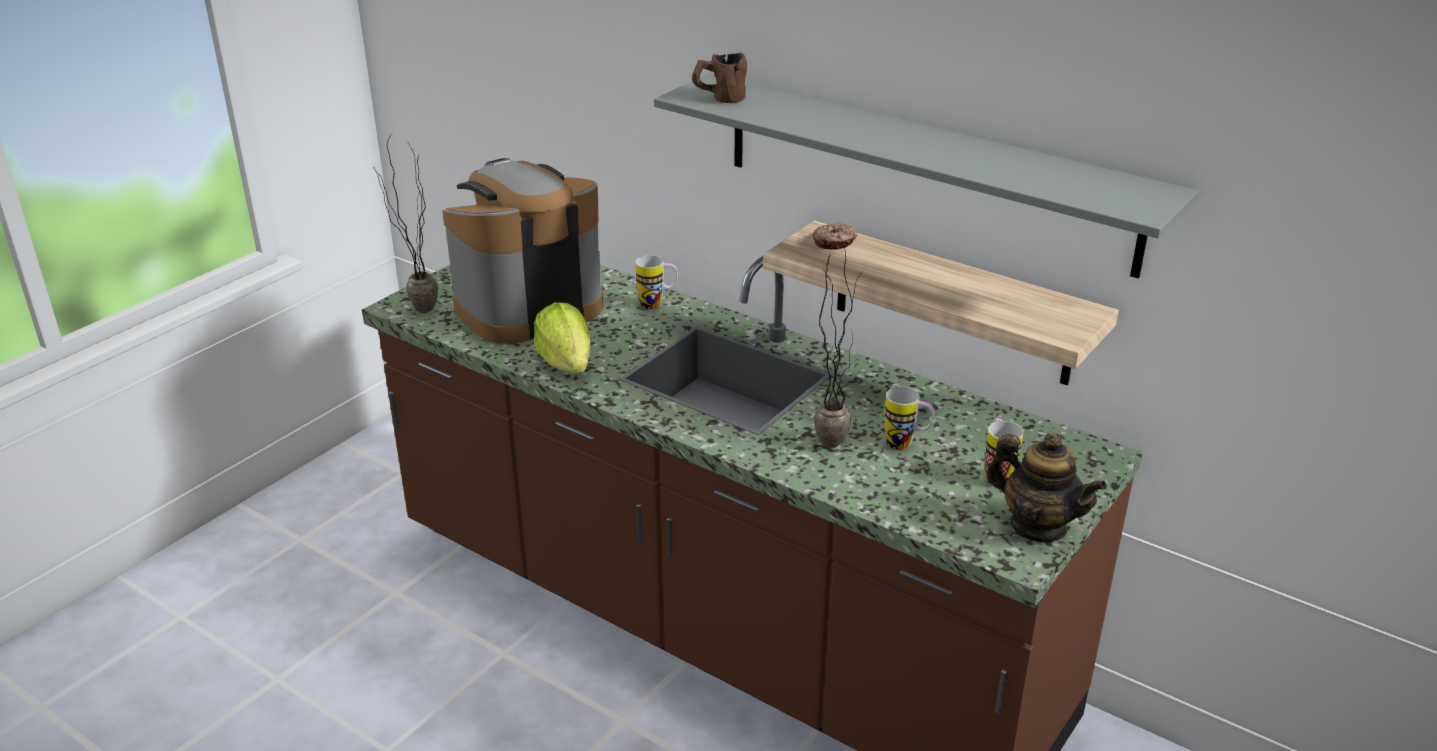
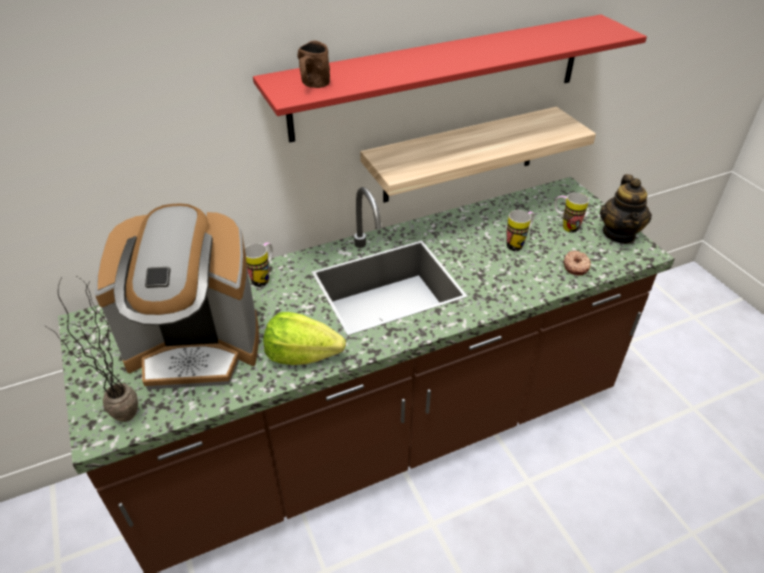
camera: 60 degrees left, 10 degrees up
coffee machine [442,158,603,344] -> coffee machine turned 90 degrees counterclockwise [95,203,259,390]
grey shelf [654,73,1198,279] -> red shelf [253,14,647,142]
donut [813,223,858,250] -> donut moved to [564,250,591,276]
potted plant [814,238,864,448] -> none
teapot [987,434,1107,542] -> teapot turned 120 degrees clockwise [600,174,652,244]

